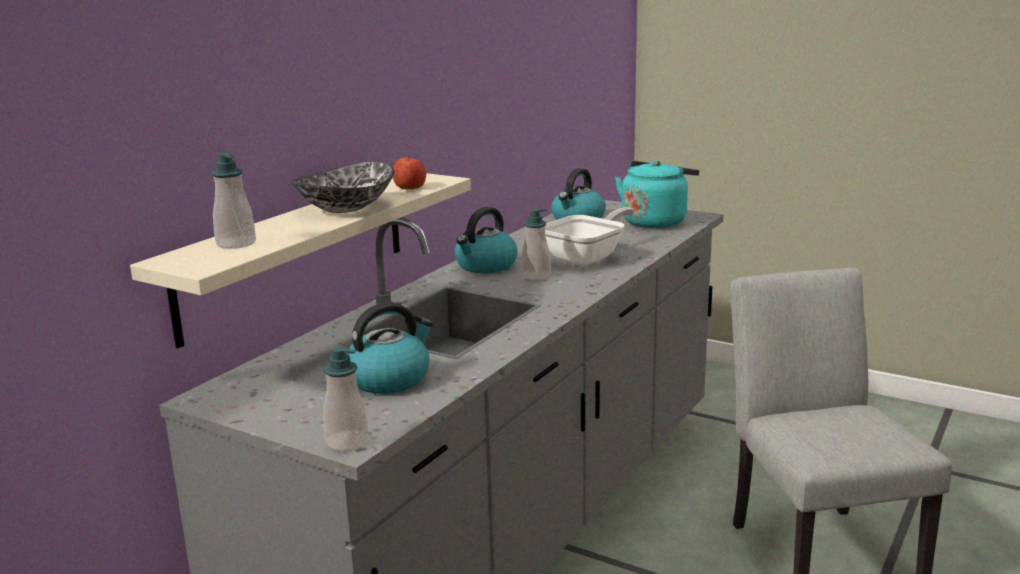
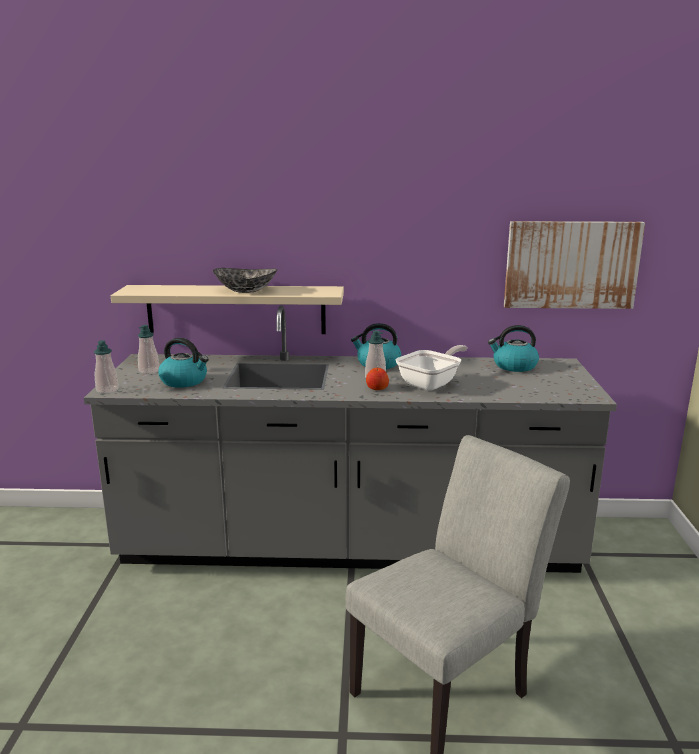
camera: 60 degrees right, 0 degrees up
soap dispenser [212,153,256,249] -> soap dispenser moved to [138,325,159,374]
apple [393,155,426,190] -> apple moved to [366,368,389,390]
frying pan [545,207,634,266] -> frying pan turned 60 degrees counterclockwise [396,345,468,391]
turquoise kettle [615,160,699,228] -> none
none -> picture [504,221,645,309]

